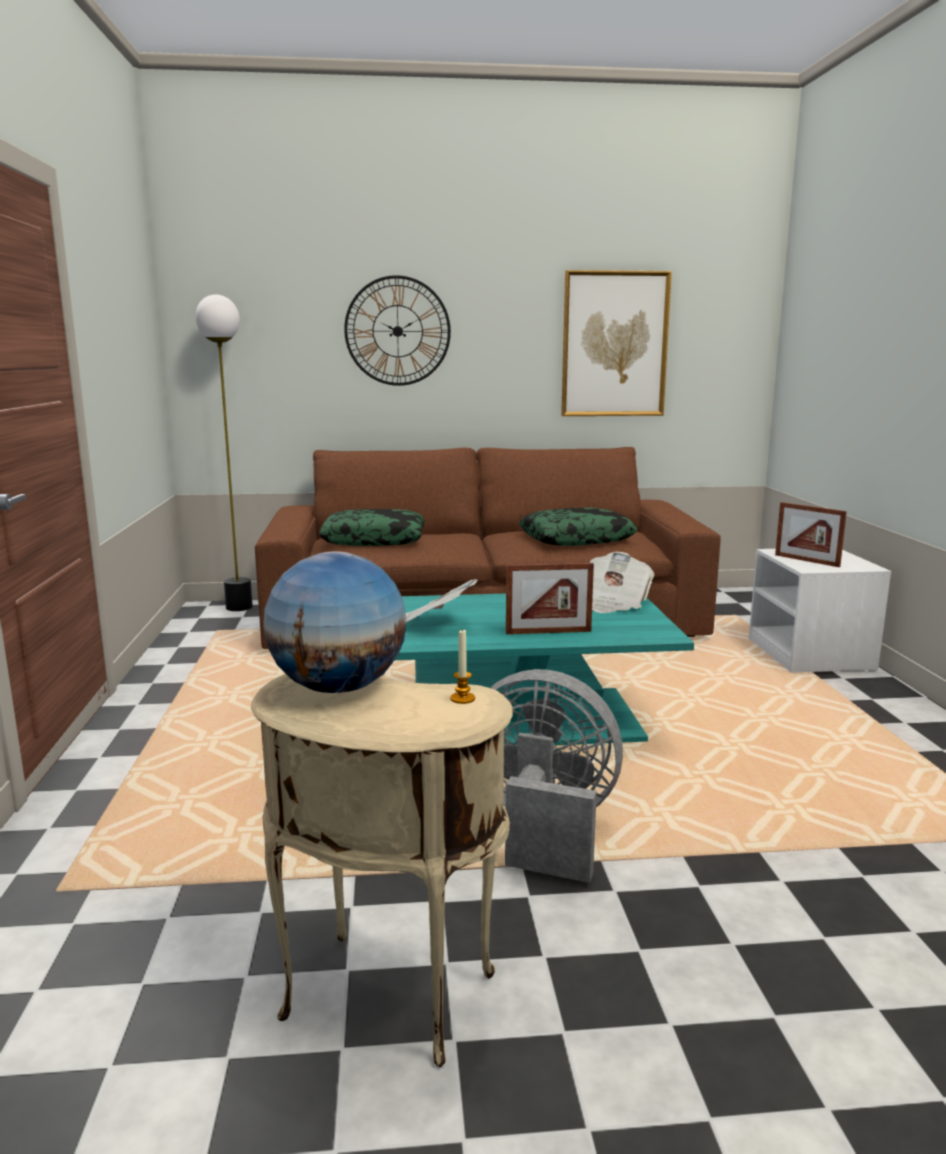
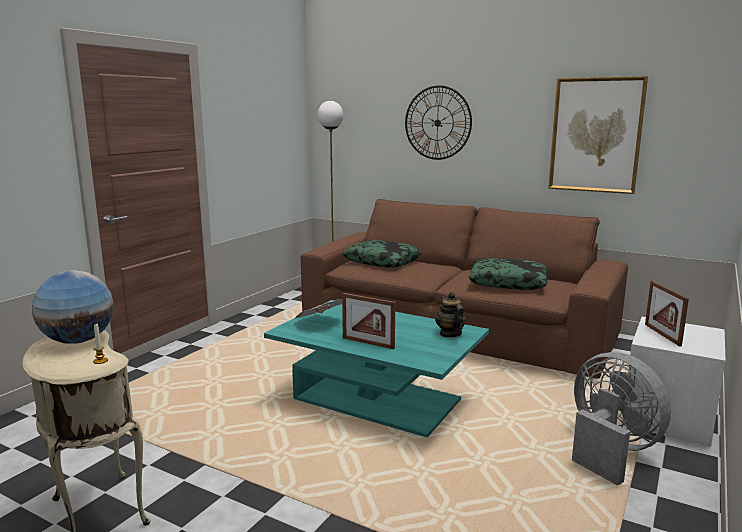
camera: 35 degrees right, 0 degrees up
grey fan [490,669,623,883] -> grey fan moved to [572,352,671,486]
newspaper [590,552,655,613] -> teapot [435,292,467,338]

